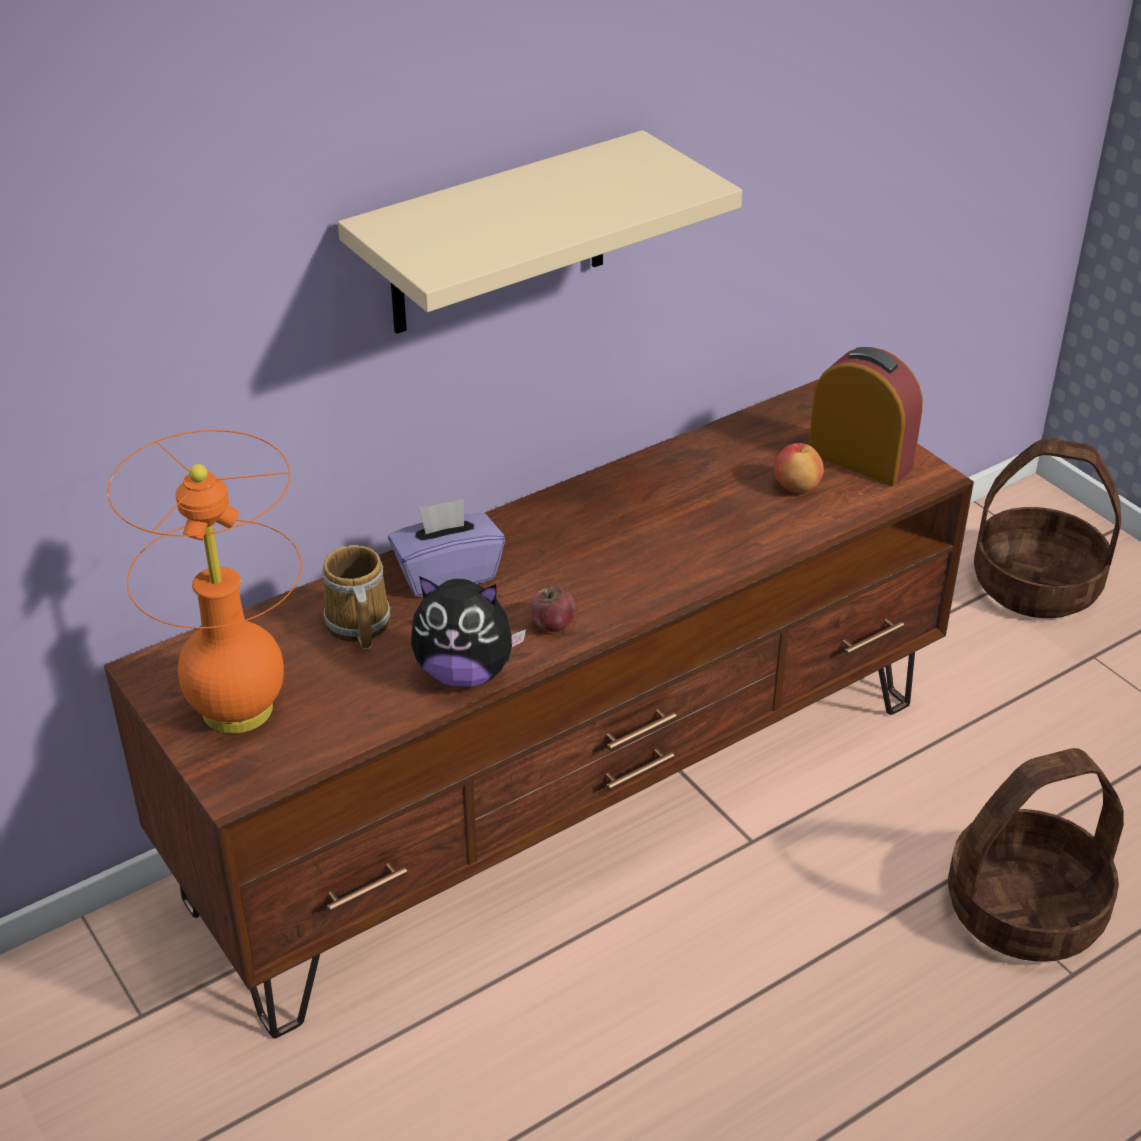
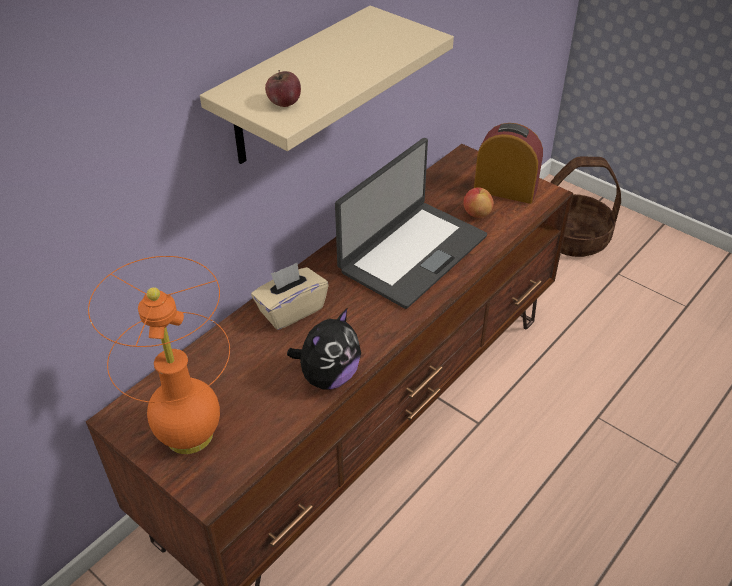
camera: 15 degrees left, 5 degrees up
mug [322,545,391,649] -> none
purple tissue box [388,499,505,597] -> beige tissue box [251,263,329,330]
plush toy [411,576,526,687] -> plush toy turned 45 degrees counterclockwise [287,308,361,389]
apple [529,587,575,632] -> apple moved to [265,70,301,107]
basket [948,748,1124,962] -> none
none -> laptop [335,138,487,309]

